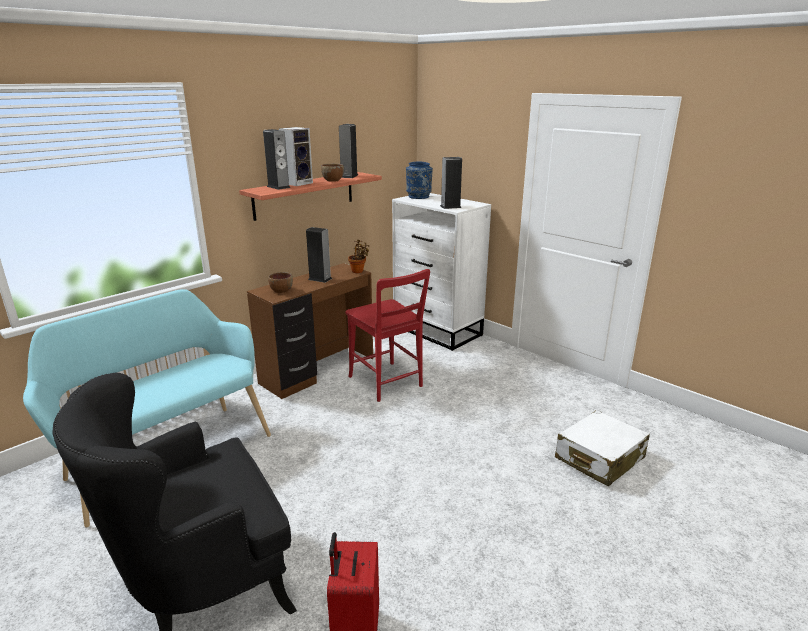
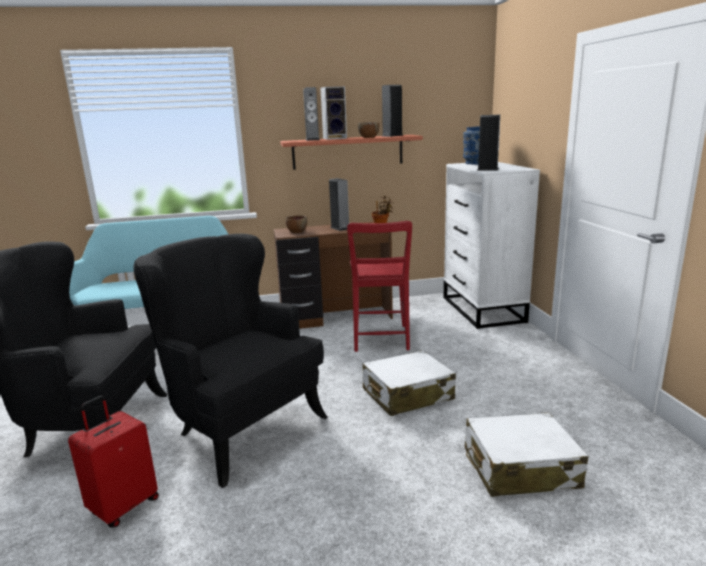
camera: 35 degrees right, 5 degrees down
none -> black armchair [133,233,328,488]
none -> white suitcase [363,350,456,416]

